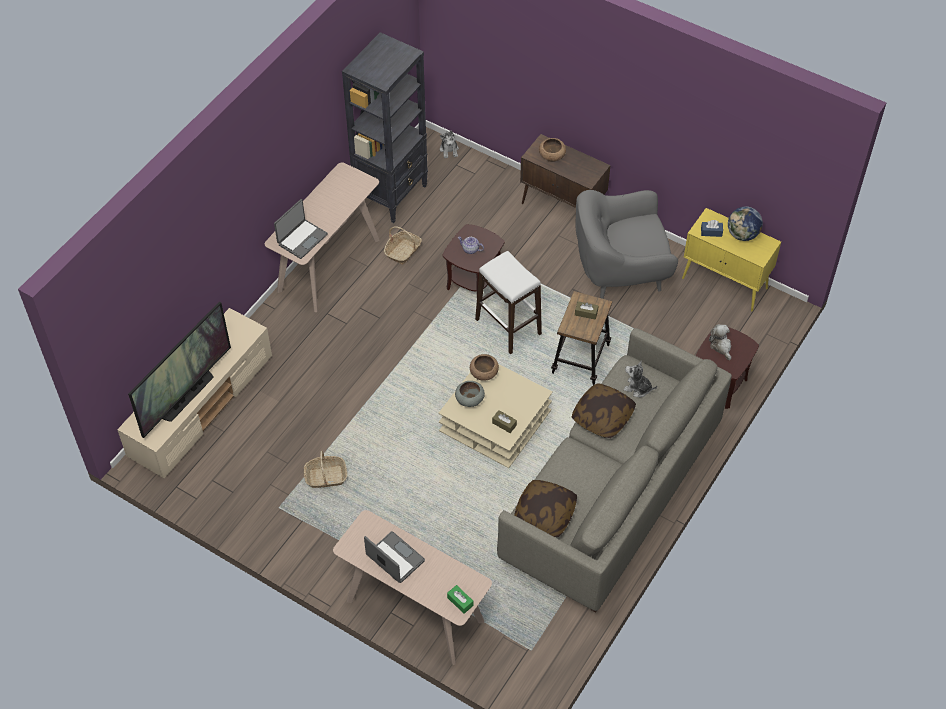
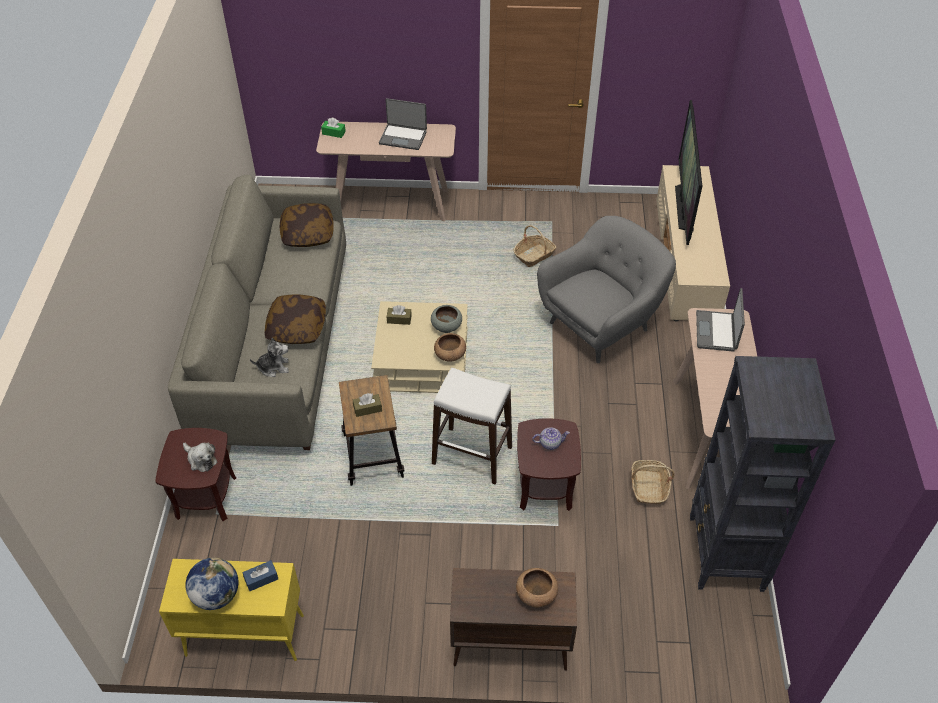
camera: 150 degrees right, 5 degrees down
plush toy [440,131,459,158] -> none
grey armchair [575,190,678,299] -> grey armchair moved to [537,216,676,363]

